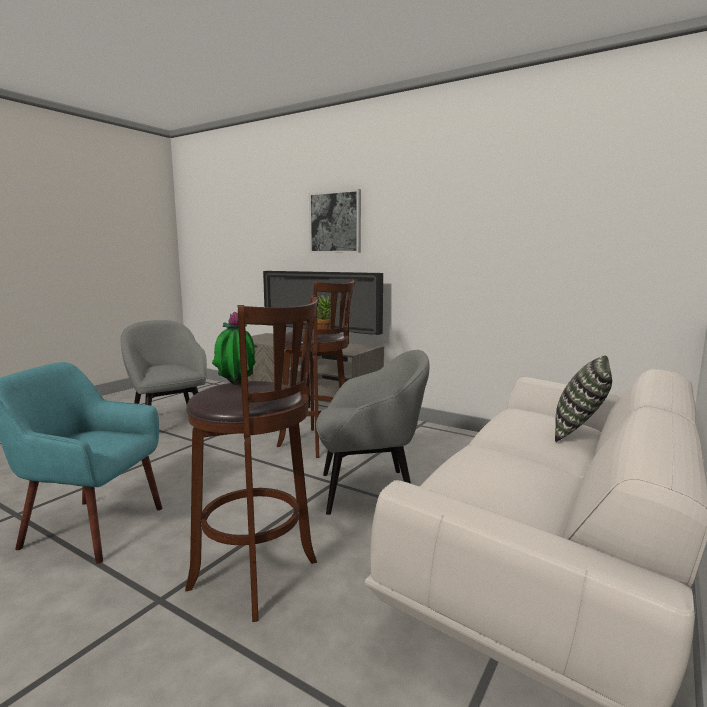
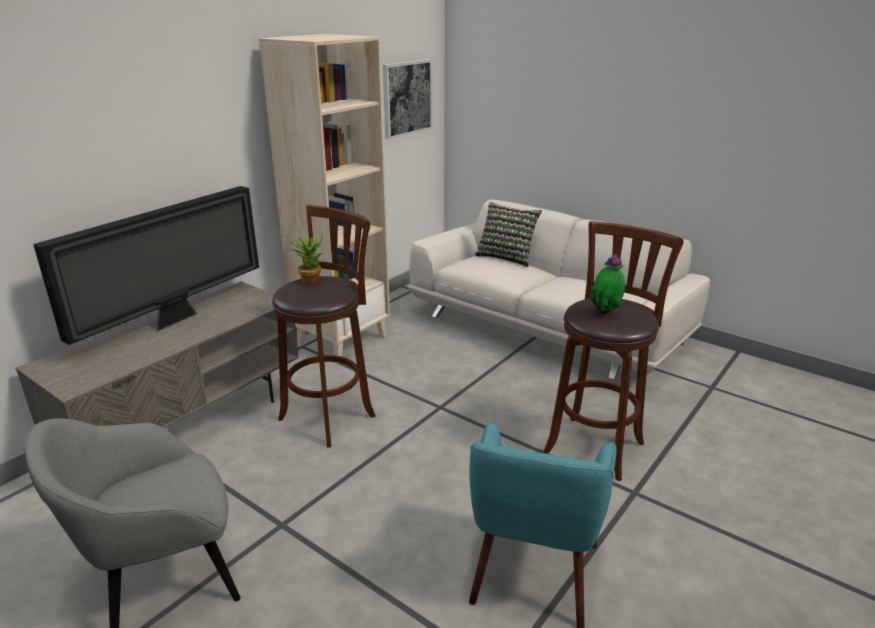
camera: 85 degrees left, 15 degrees up
picture [309,189,361,253] -> picture moved to [383,59,432,139]
grey armchair [316,350,429,515] -> none
none -> beige bookcase [259,34,390,363]

